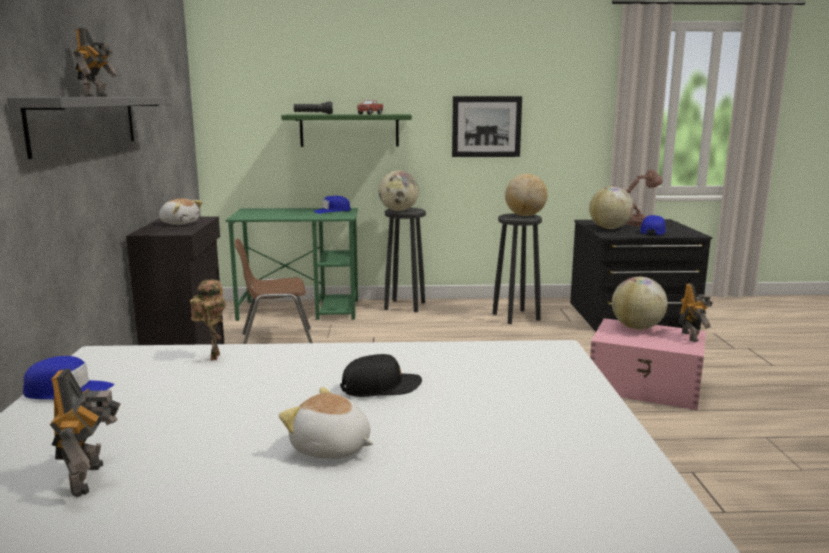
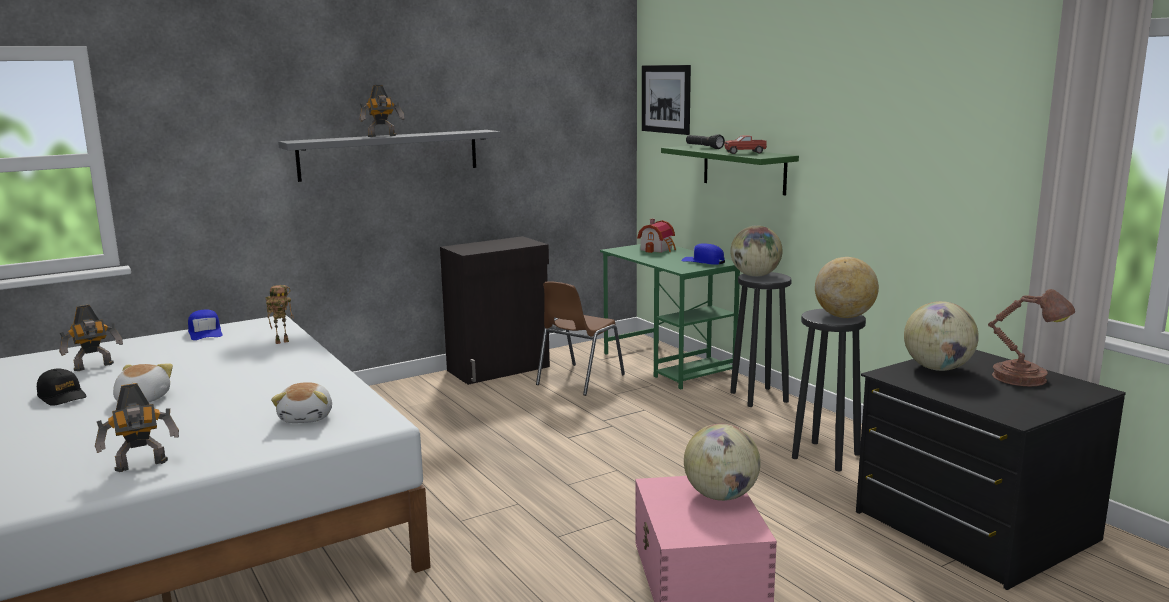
camera: 60 degrees right, 0 degrees up
plush toy [159,198,203,225] -> plush toy moved to [271,382,332,423]
brown chair [235,238,313,344] -> brown chair turned 105 degrees counterclockwise [536,281,625,396]
black cap [340,354,422,397] -> black cap moved to [37,369,87,406]
picture [452,96,522,157] -> picture moved to [642,65,691,135]
blue cap [641,215,666,235] -> none
toy robot [678,283,713,342] -> toy robot moved to [95,383,179,472]
none -> toy house [637,219,676,253]

